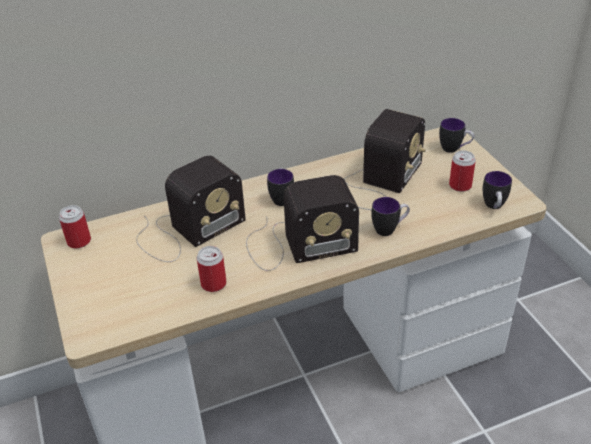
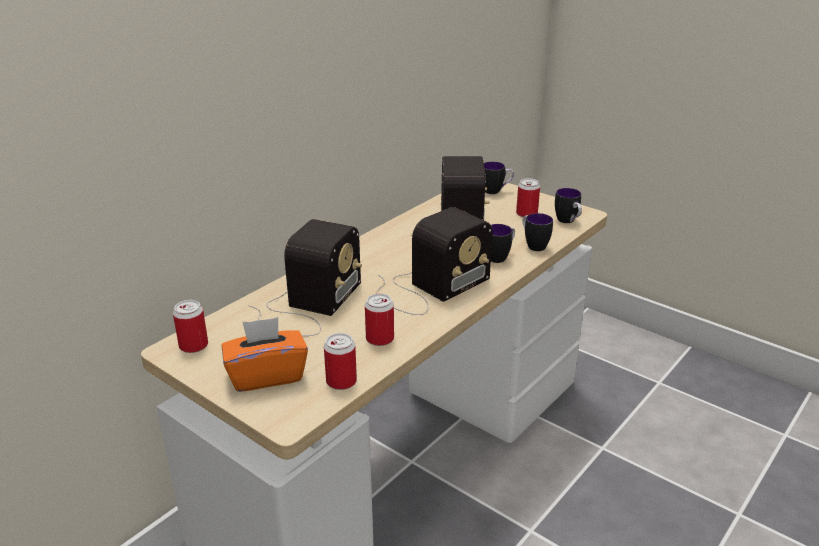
camera: 30 degrees left, 10 degrees down
mug [267,168,294,206] -> mug moved to [523,213,553,251]
none -> orange tissue box [222,317,308,392]
none -> can [324,333,357,390]

